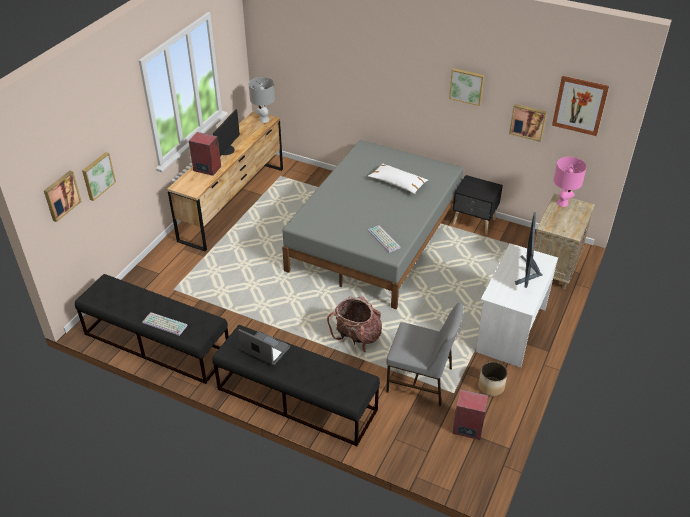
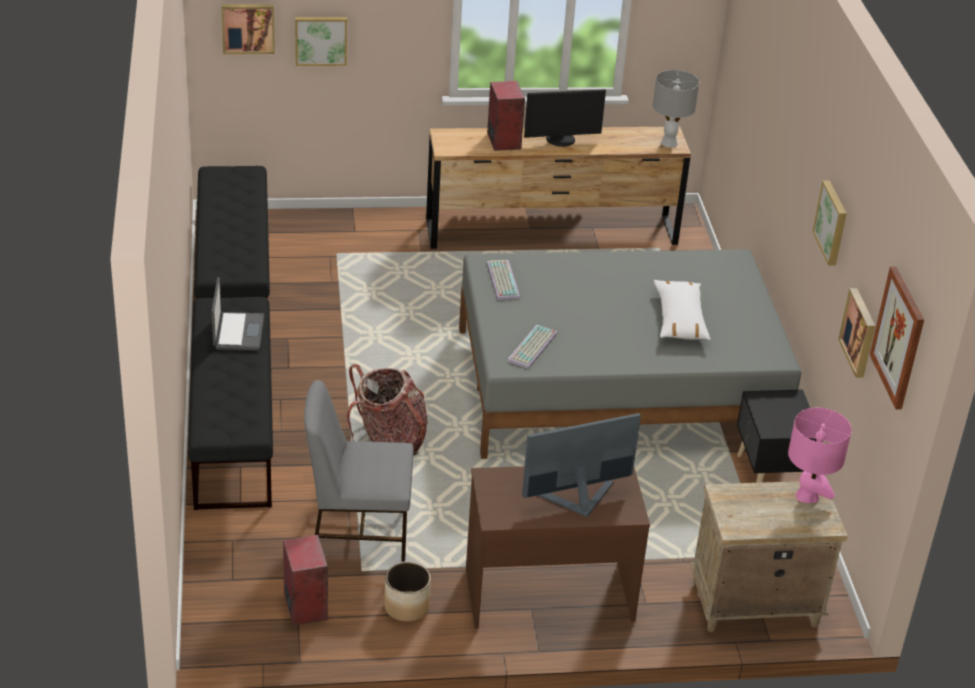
camera: 55 degrees right, 5 degrees down
keyboard [142,312,188,336] -> keyboard moved to [487,260,520,300]
grey chair [386,303,464,406] -> grey chair turned 105 degrees clockwise [304,380,414,562]
white desk [475,243,558,368] -> brown desk [466,466,650,629]

